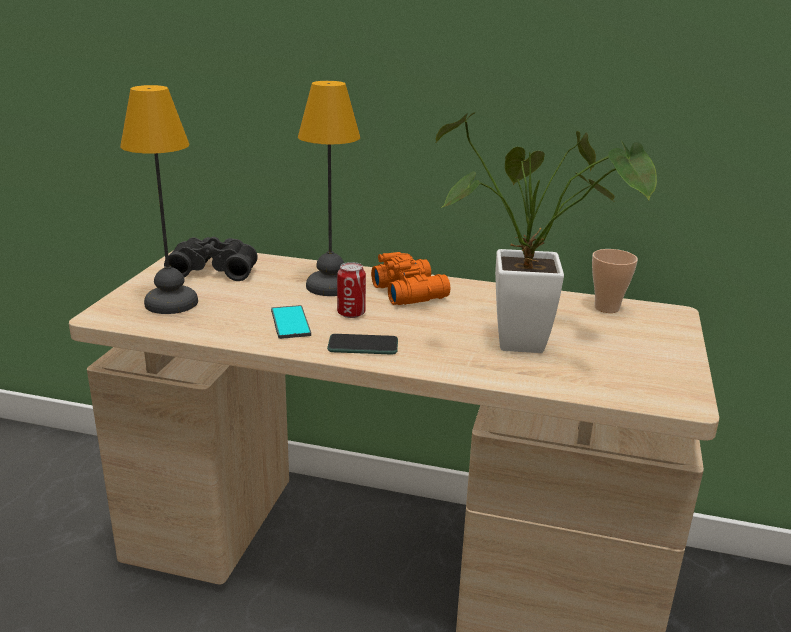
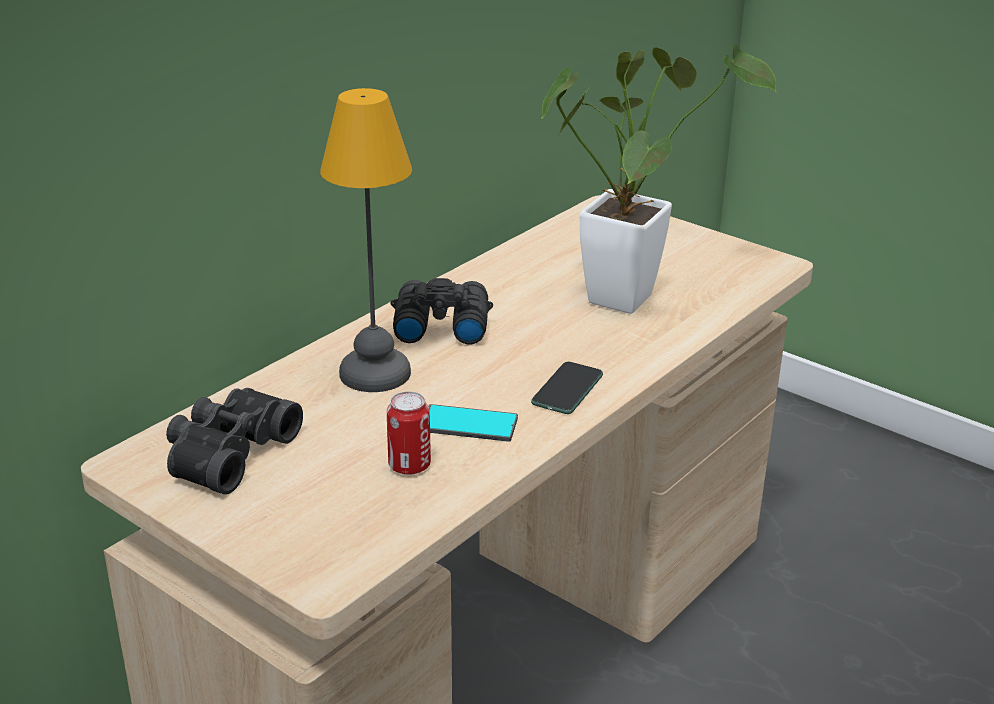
camera: 65 degrees left, 5 degrees up
table lamp [120,85,198,314] -> none
can [337,262,366,318] -> can moved to [387,391,431,475]
orange binoculars [371,252,450,305] -> black binoculars [390,278,493,345]
cup [592,249,638,313] -> none

